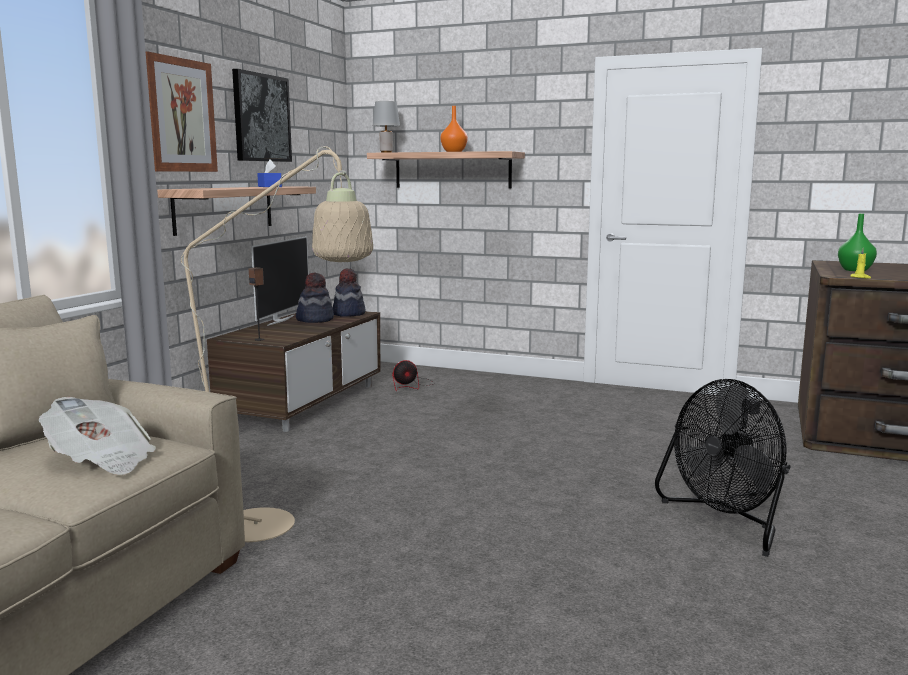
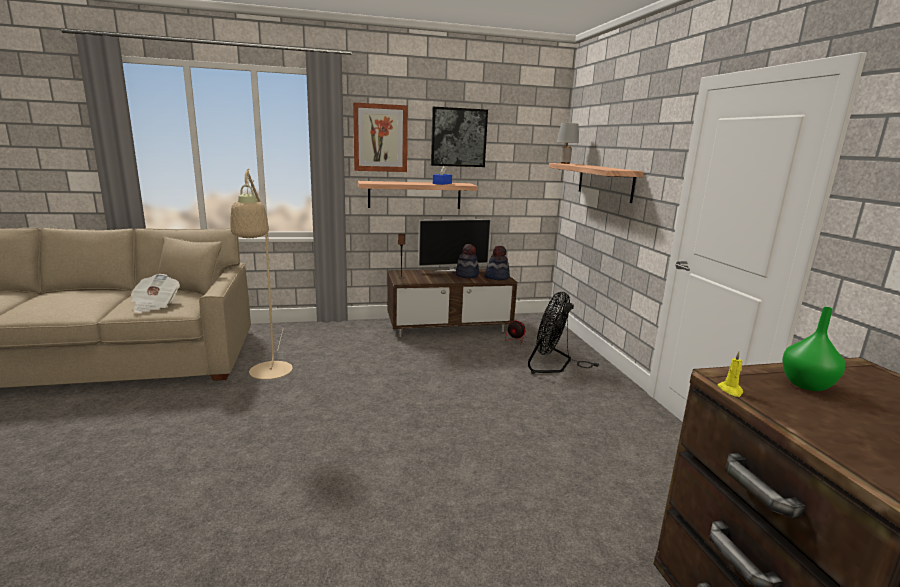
camera: 55 degrees right, 5 degrees up
orange vase [440,106,468,152] -> none
black fan [655,379,791,557] -> black fan moved to [528,292,599,374]

